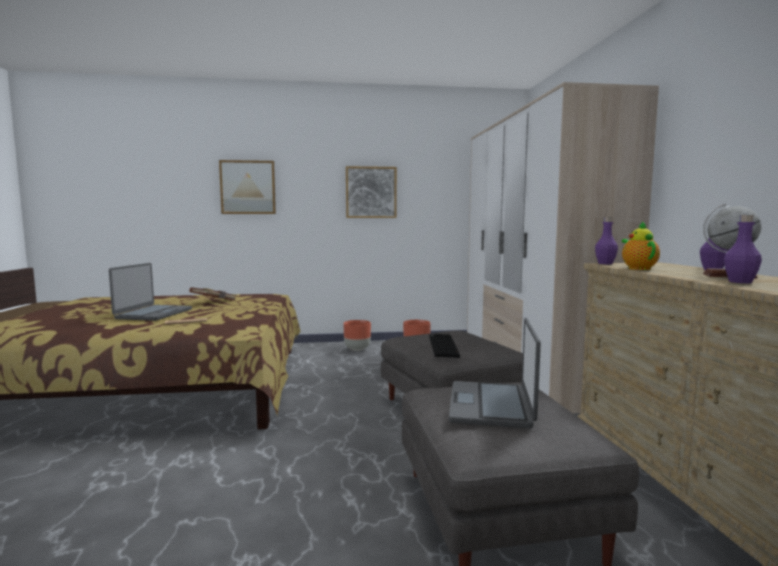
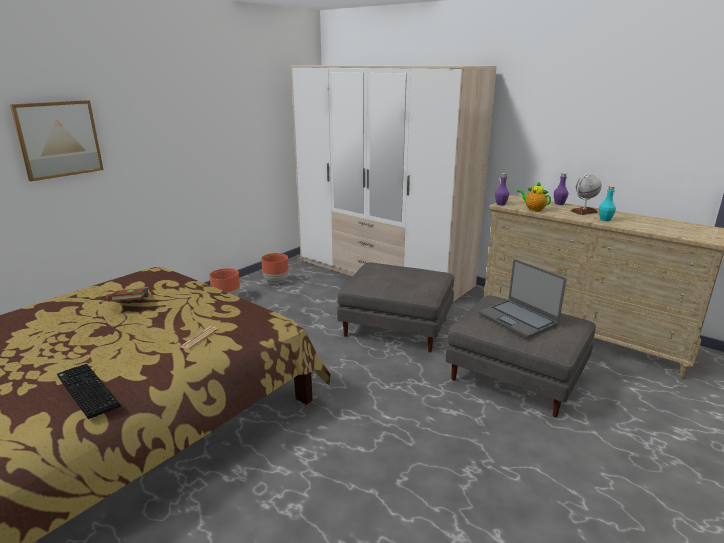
camera: 45 degrees left, 15 degrees up
laptop [109,263,192,321] -> none
picture [346,166,397,218] -> none
keyboard [429,334,460,358] -> keyboard moved to [57,364,121,419]
purple bottle [724,215,762,283] -> turquoise bottle [599,186,616,221]

